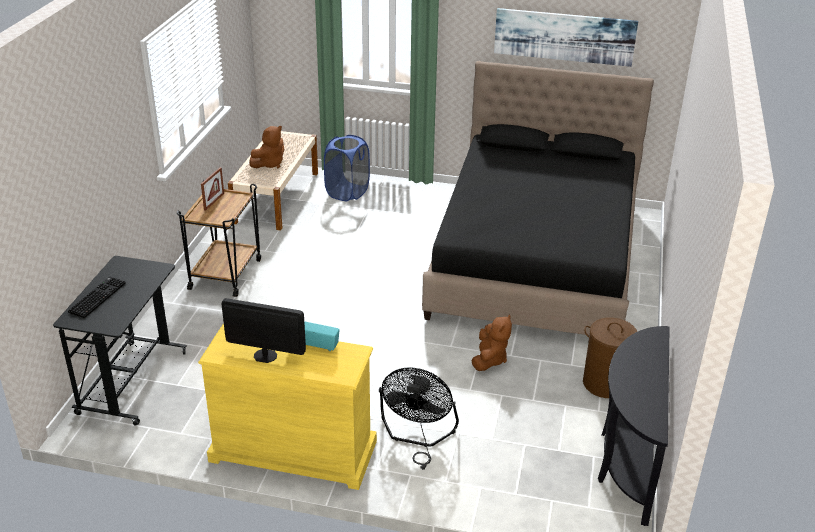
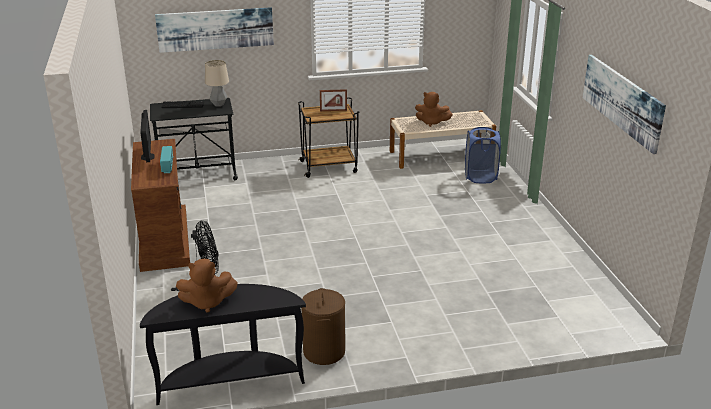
camera: 65 degrees right, 5 degrees down
yellow dresser [198,324,377,490] -> brown dresser [131,139,190,272]
black bed [422,61,654,335] -> none
brown plush toy [471,314,512,371] -> brown plush toy moved to [176,259,238,313]
none -> picture [155,7,274,53]
none -> table lamp [205,60,229,106]

